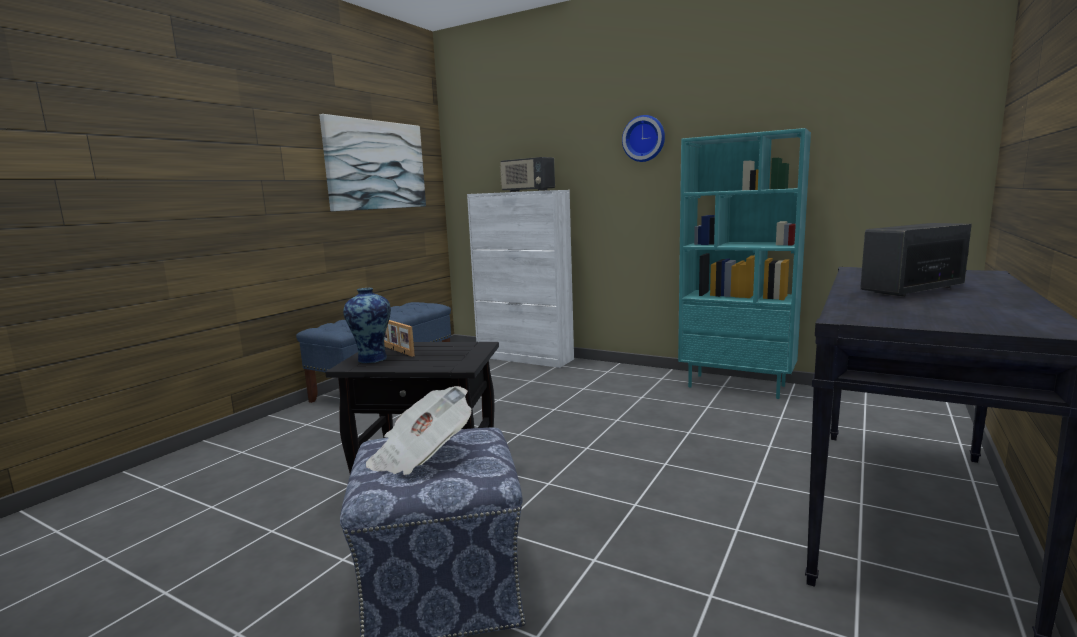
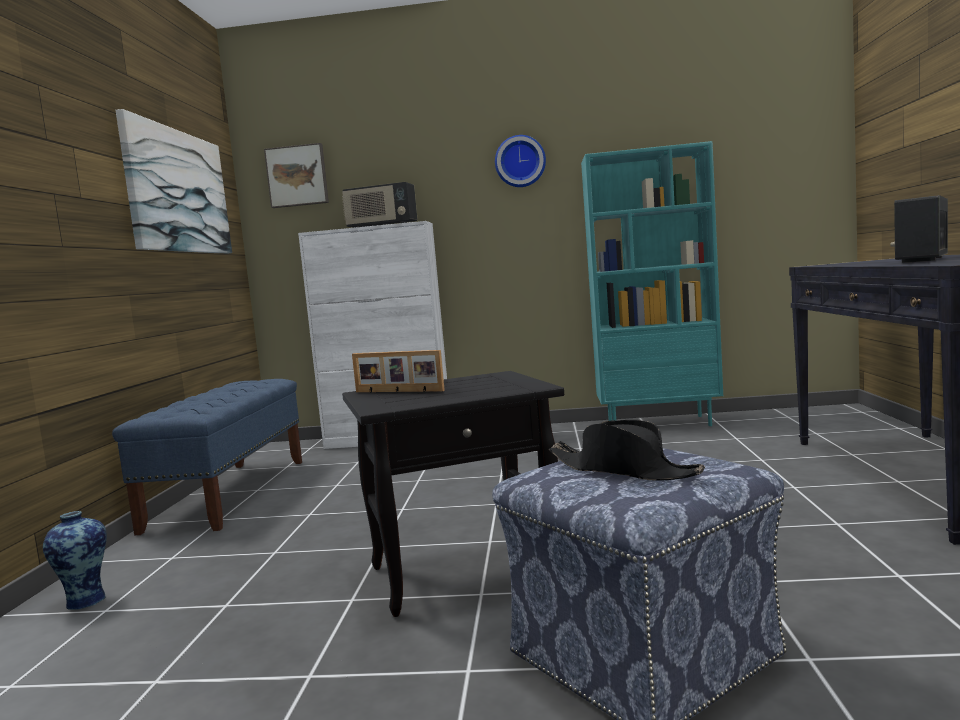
camera: 25 degrees left, 5 degrees down
vase [343,288,391,363] -> vase moved to [43,511,107,610]
newspaper [366,386,472,475] -> black hat [549,420,705,481]
none -> picture [264,143,329,208]

